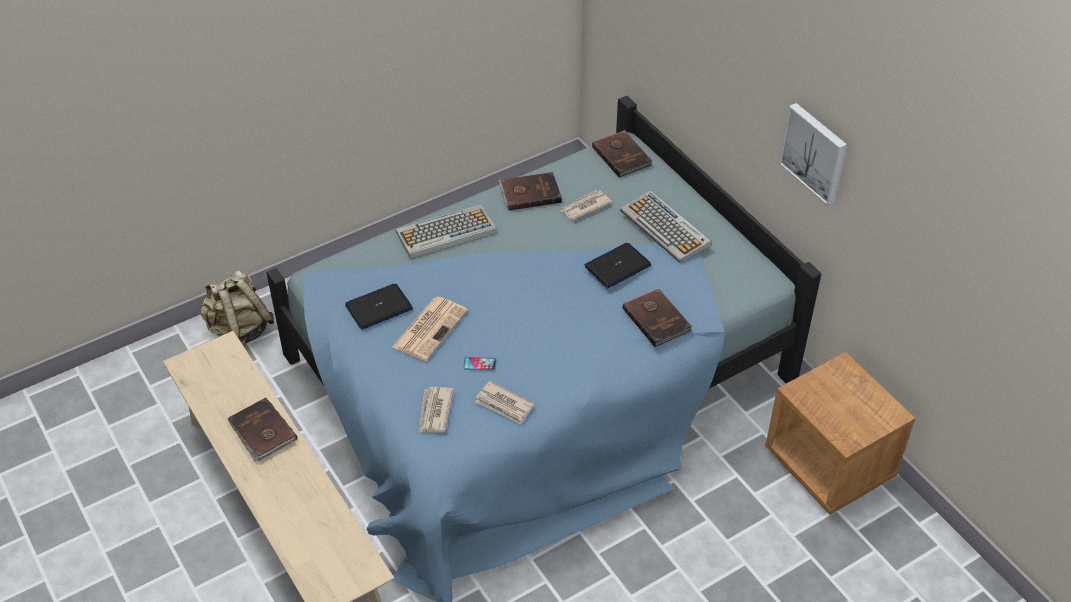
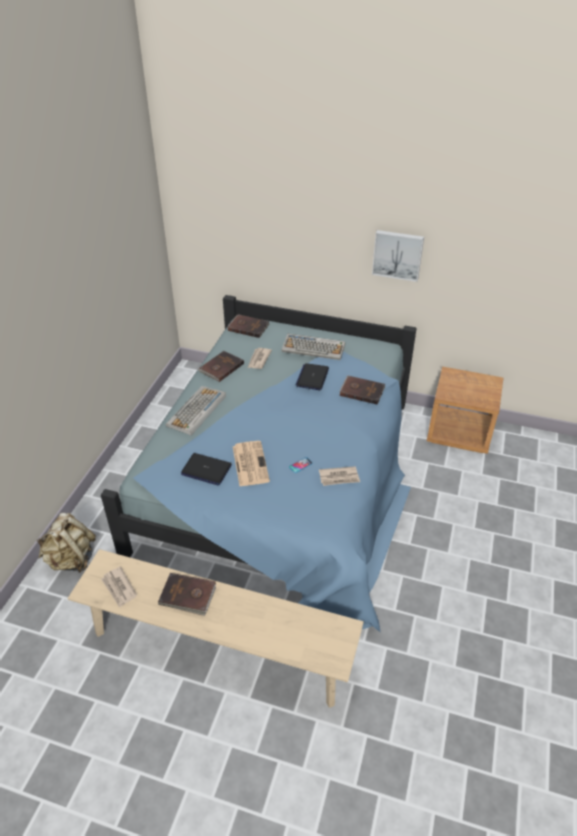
camera: 40 degrees left, 5 degrees down
laptop [345,284,413,330] -> laptop turned 90 degrees counterclockwise [181,453,232,485]
newspaper [419,387,454,433] -> newspaper moved to [101,566,137,608]

